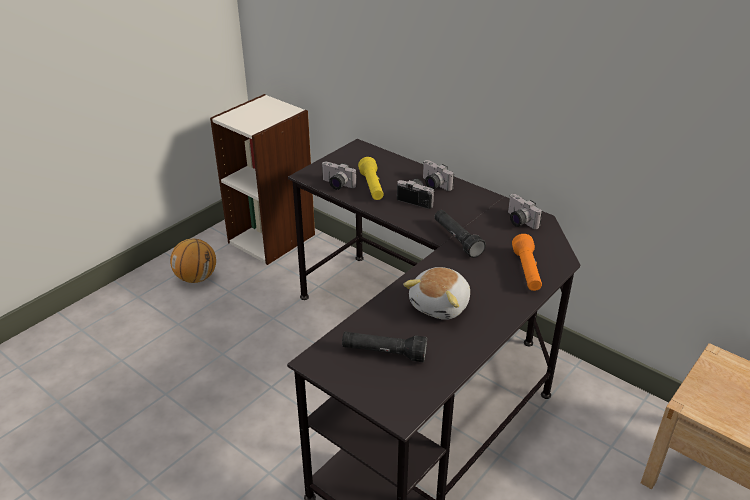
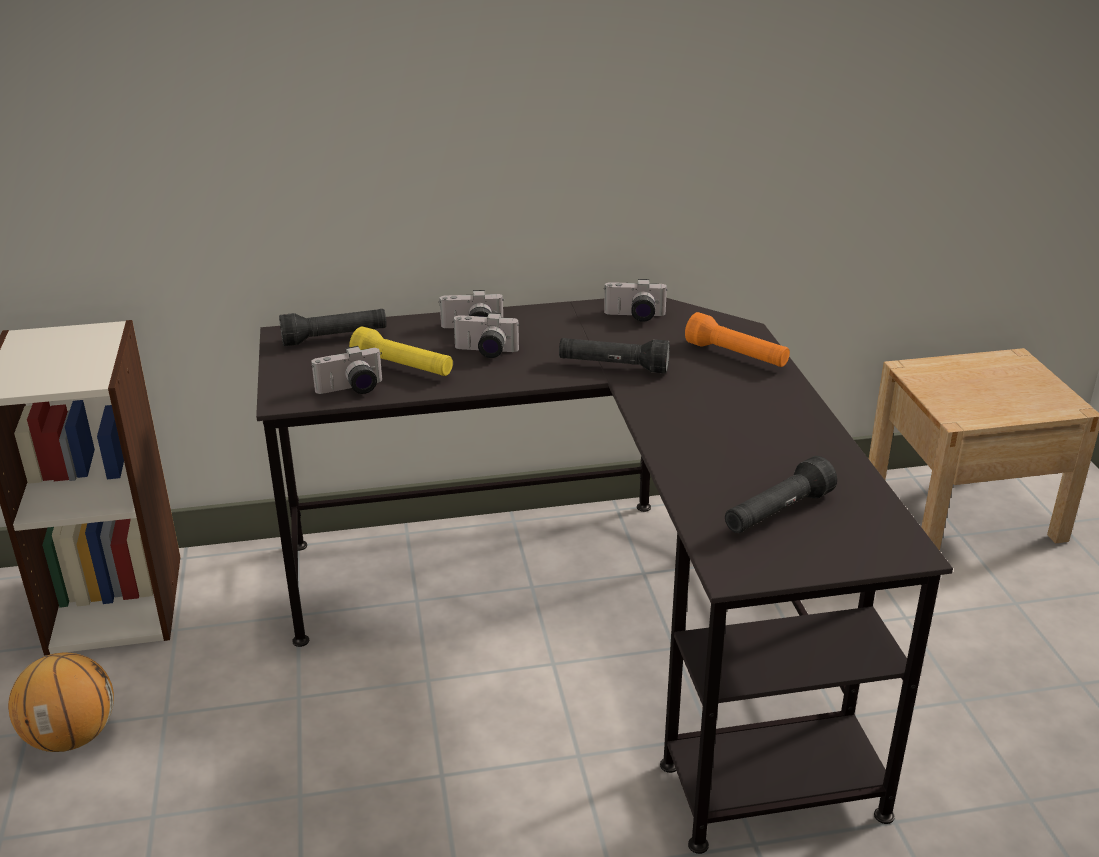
camera: 50 degrees left, 5 degrees down
camera [397,179,434,209] -> camera turned 150 degrees counterclockwise [452,312,519,358]
plush toy [403,267,470,320] -> none
none -> black flashlight [279,309,387,346]

